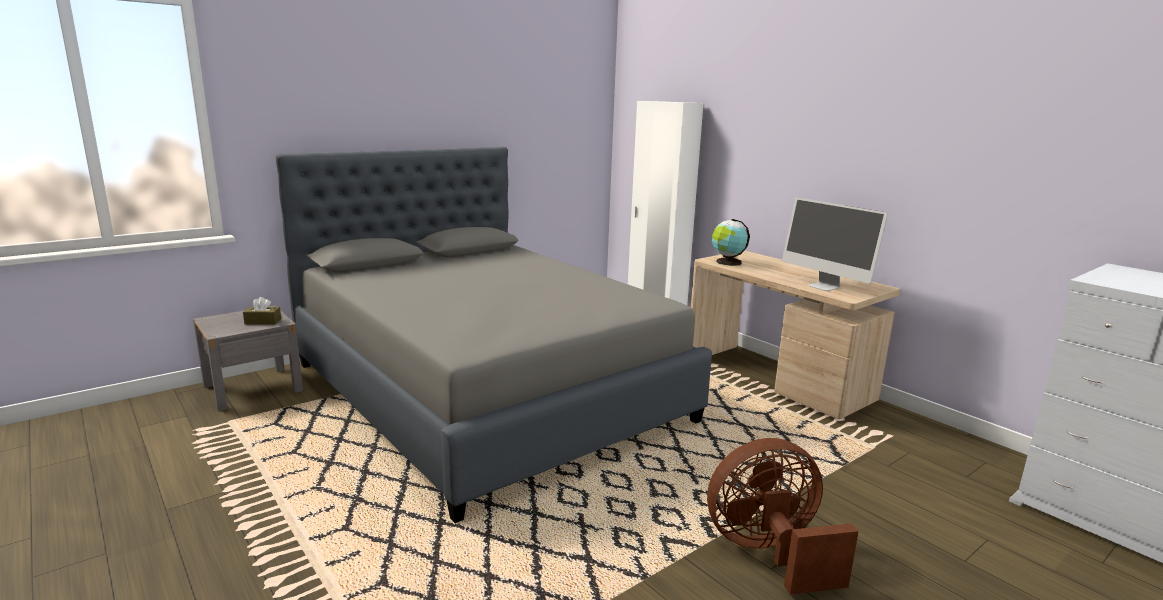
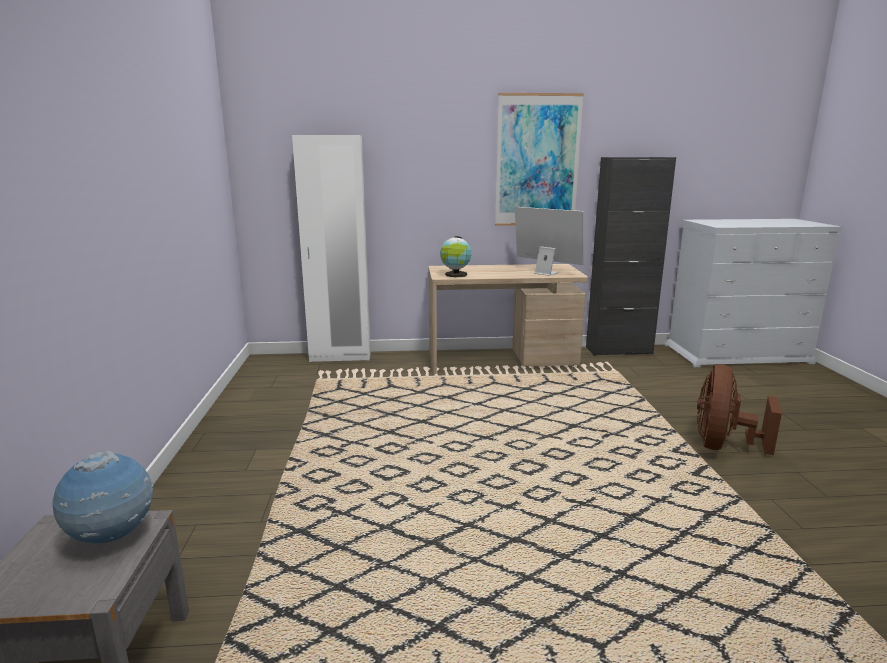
camera: 55 degrees left, 0 degrees up
brown tissue box [243,297,281,325] -> globe [53,451,154,543]
grey bed [276,147,712,523] -> none
monitor [782,197,888,291] -> monitor turned 135 degrees counterclockwise [515,207,584,276]
none -> picture [495,93,584,226]
none -> black cabinet [586,157,676,356]

